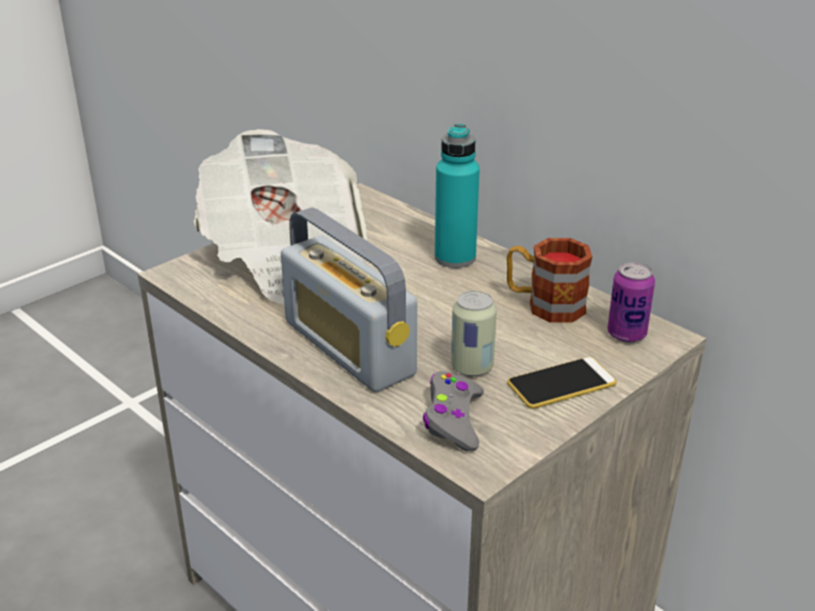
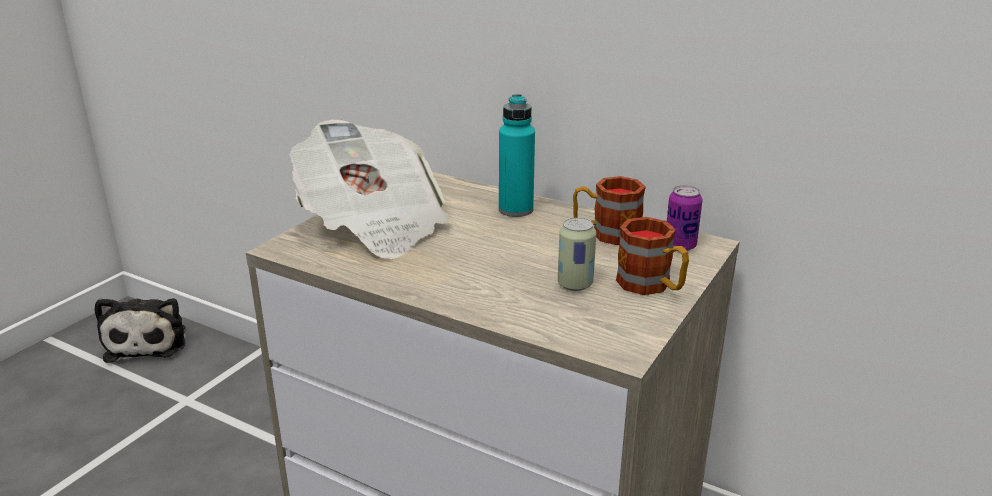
camera: 15 degrees left, 5 degrees down
radio [281,207,417,392] -> none
grey game controller [423,371,484,451] -> none
phone [507,357,617,409] -> mug [616,217,689,295]
none -> plush toy [95,298,186,363]

